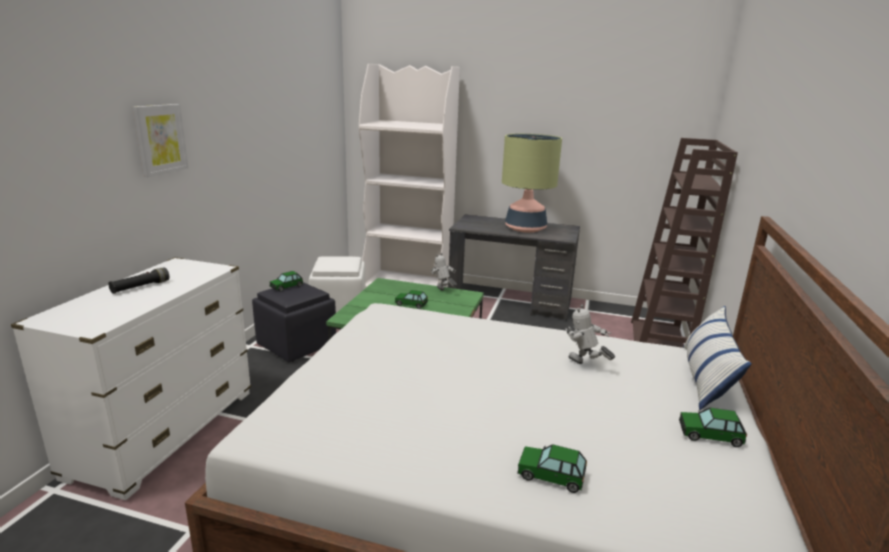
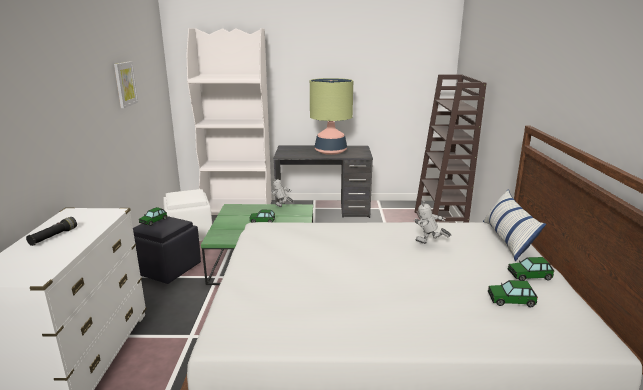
camera: 15 degrees left, 0 degrees up
picture [133,104,188,177] -> picture moved to [114,61,138,108]
toy car [517,444,587,493] -> toy car moved to [488,280,538,307]

